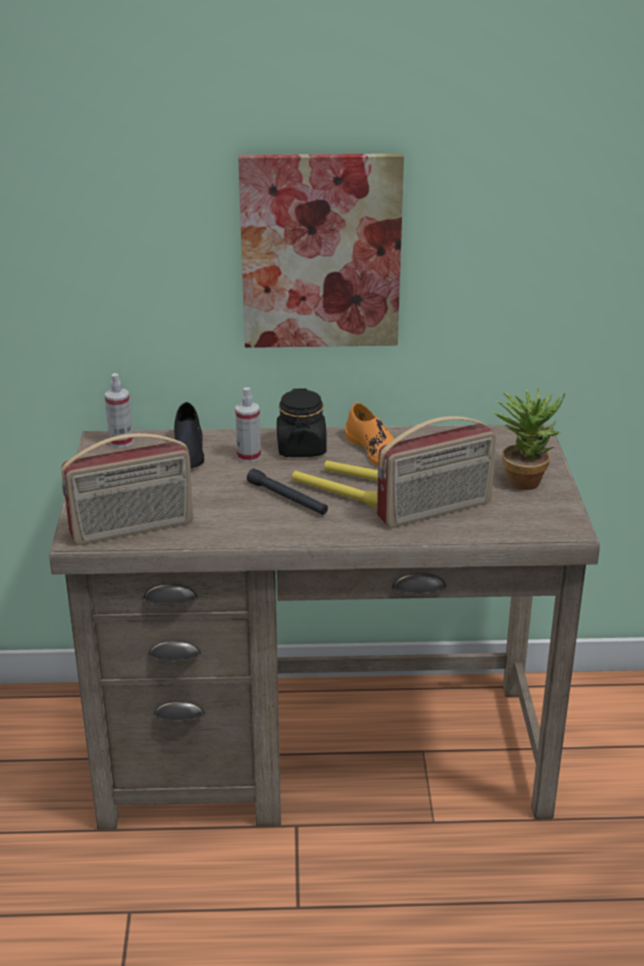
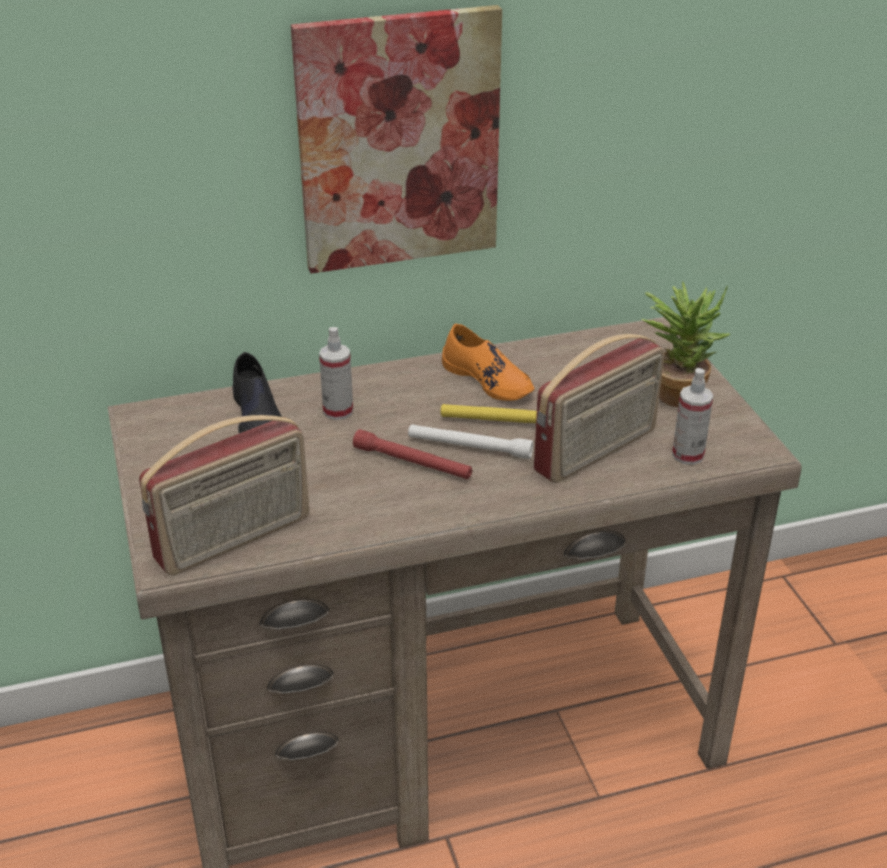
camera: 15 degrees left, 5 degrees up
spray bottle [105,373,133,448] -> spray bottle moved to [672,368,713,465]
black flashlight [247,469,328,515] -> red flashlight [353,429,472,479]
black jar [277,388,327,457] -> none
yellow flashlight [292,471,378,508] -> white flashlight [408,424,533,459]

